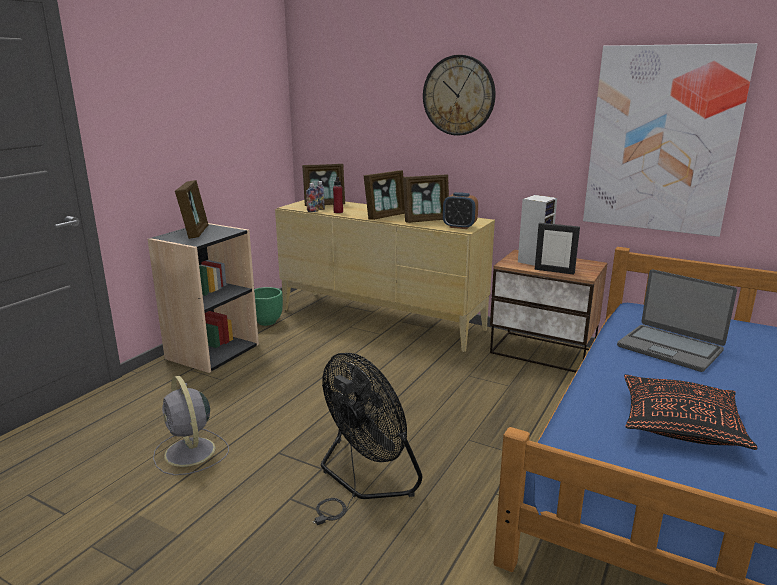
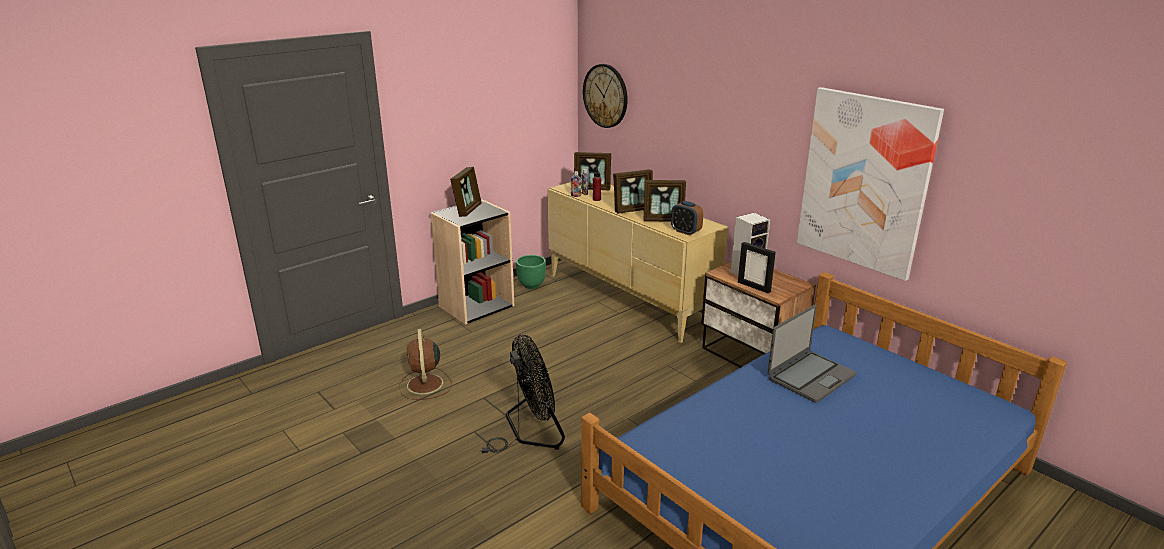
camera: 20 degrees right, 5 degrees up
grey fan [153,376,229,475] -> brown fan [399,329,452,400]
wall clock [423,55,496,135] -> wall clock moved to [583,64,628,128]
laptop [617,269,737,372] -> laptop turned 105 degrees counterclockwise [768,304,857,403]
black pillow [624,374,758,450] -> none

